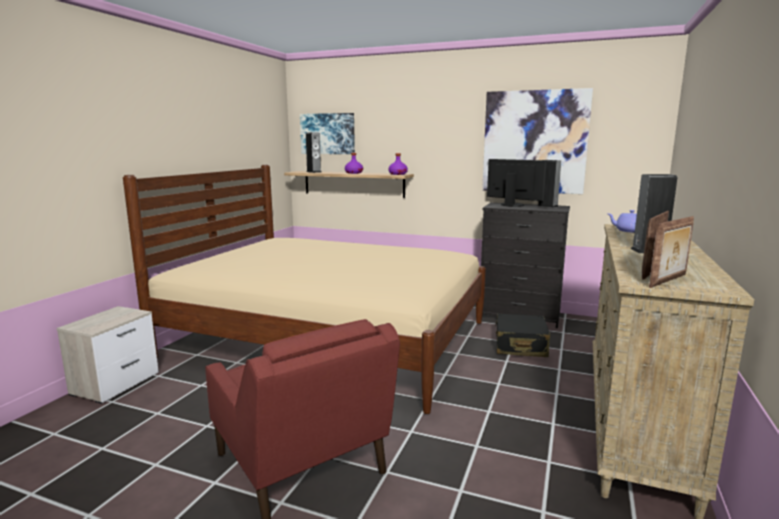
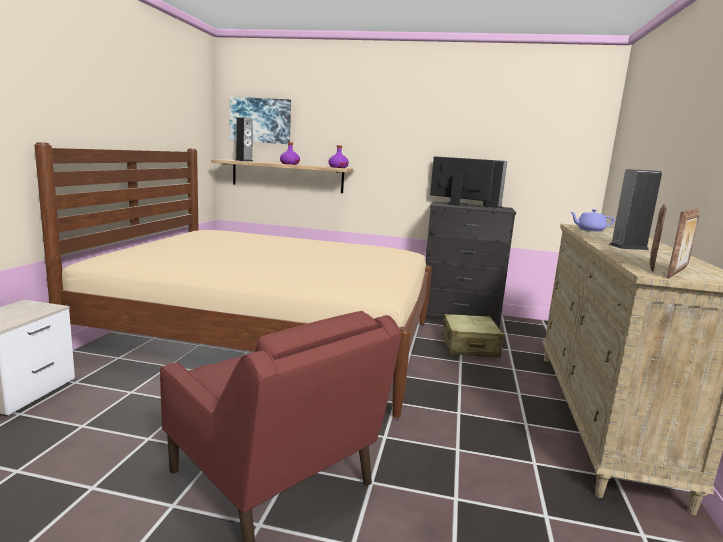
camera: 10 degrees left, 0 degrees up
picture [482,88,593,194] -> none
black suitcase [495,314,550,357] -> beige suitcase [442,314,504,357]

